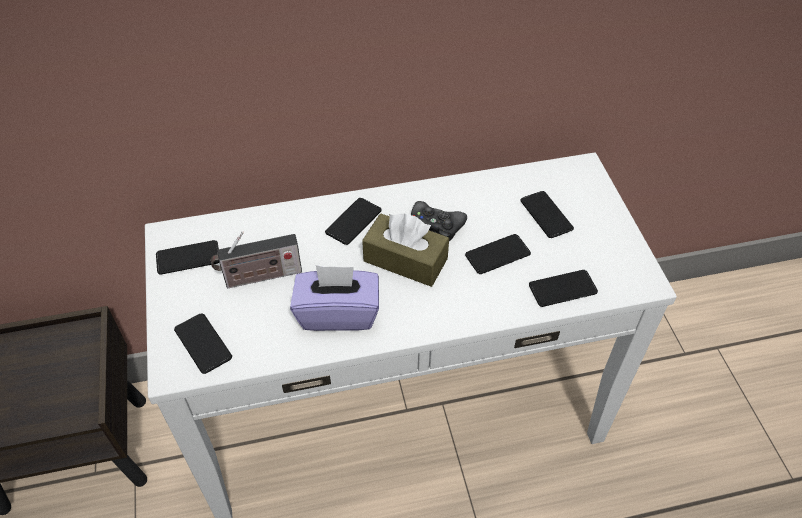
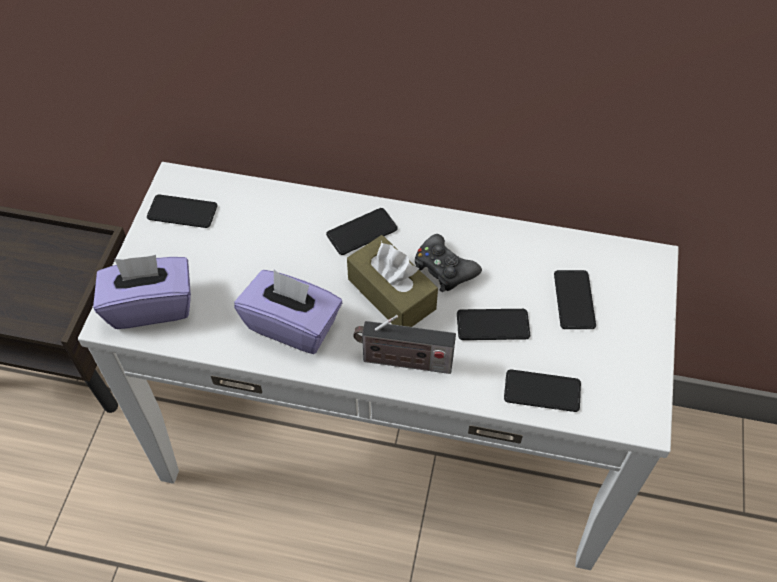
camera: 25 degrees right, 5 degrees up
phone [174,313,232,374] -> purple tissue box [93,255,191,329]
radio [211,231,302,288] -> radio moved to [353,315,456,374]

